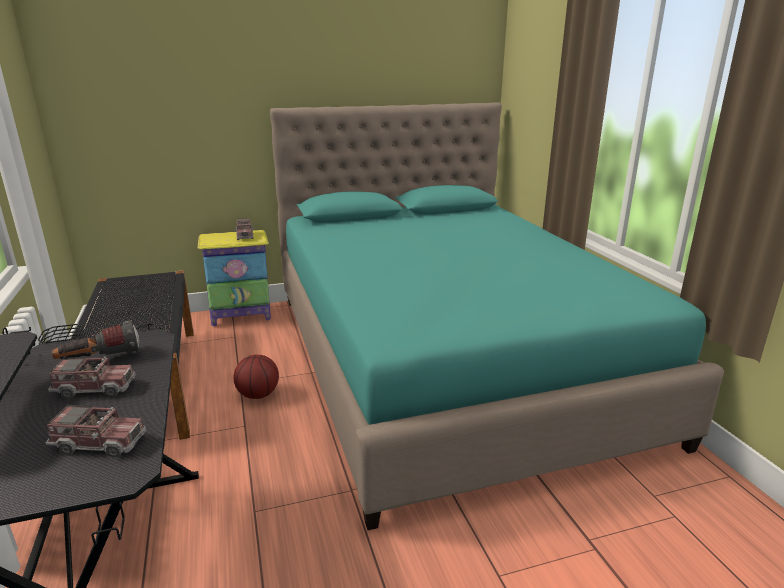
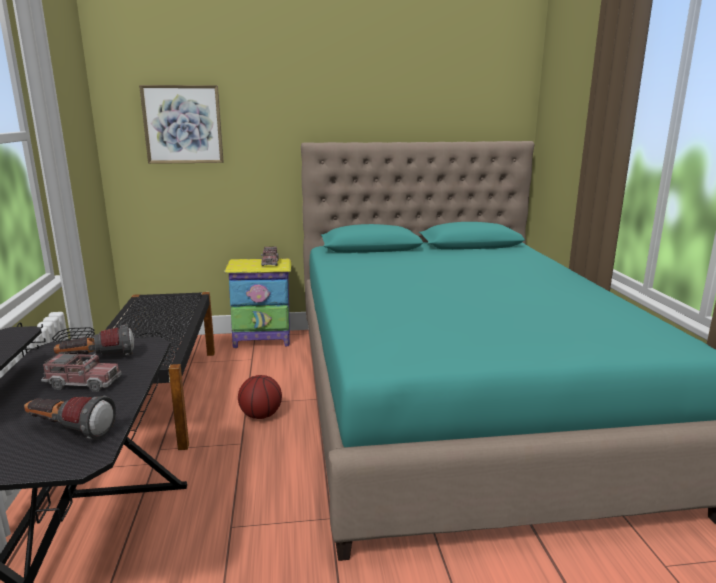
camera: 10 degrees right, 5 degrees down
toy truck [46,405,147,457] -> flashlight [24,396,116,439]
none -> picture [139,85,224,164]

